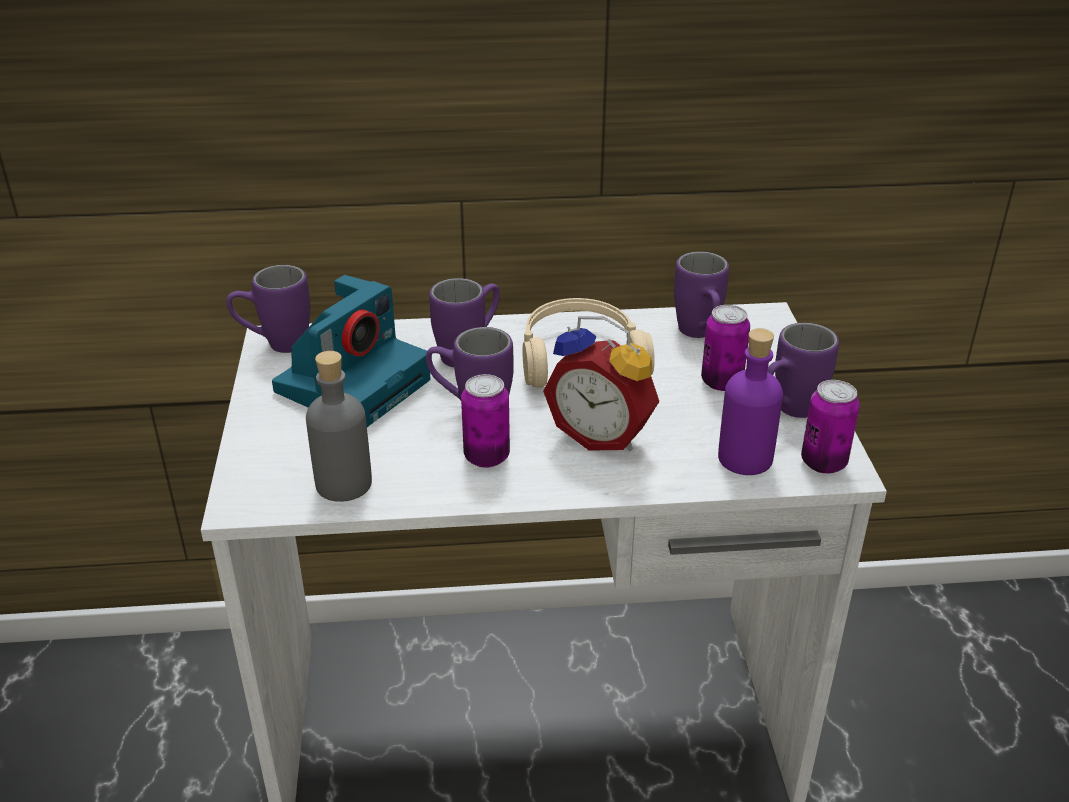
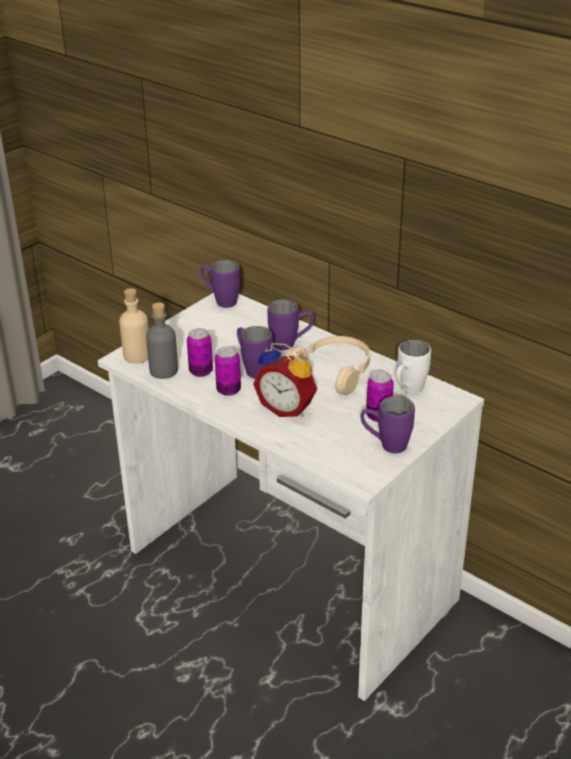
camera: 45 degrees right, 0 degrees up
camera [272,275,430,427] -> none
alarm clock [543,316,659,451] -> alarm clock turned 45 degrees counterclockwise [253,343,317,417]
purple mug [674,251,729,338] -> white mug [396,340,431,393]
purple bottle [718,328,783,475] -> none
can [801,380,860,474] -> can moved to [187,328,213,377]
none -> beige bottle [119,288,149,363]

